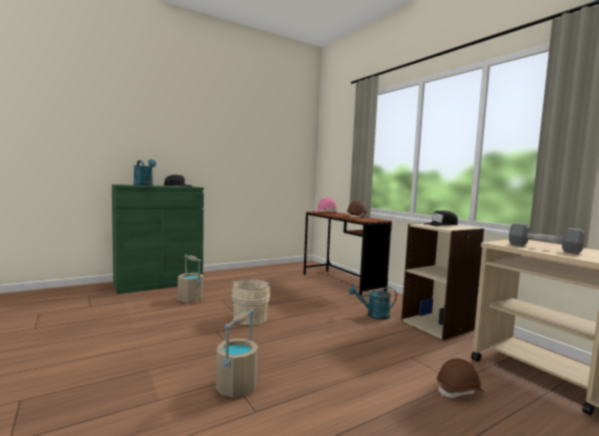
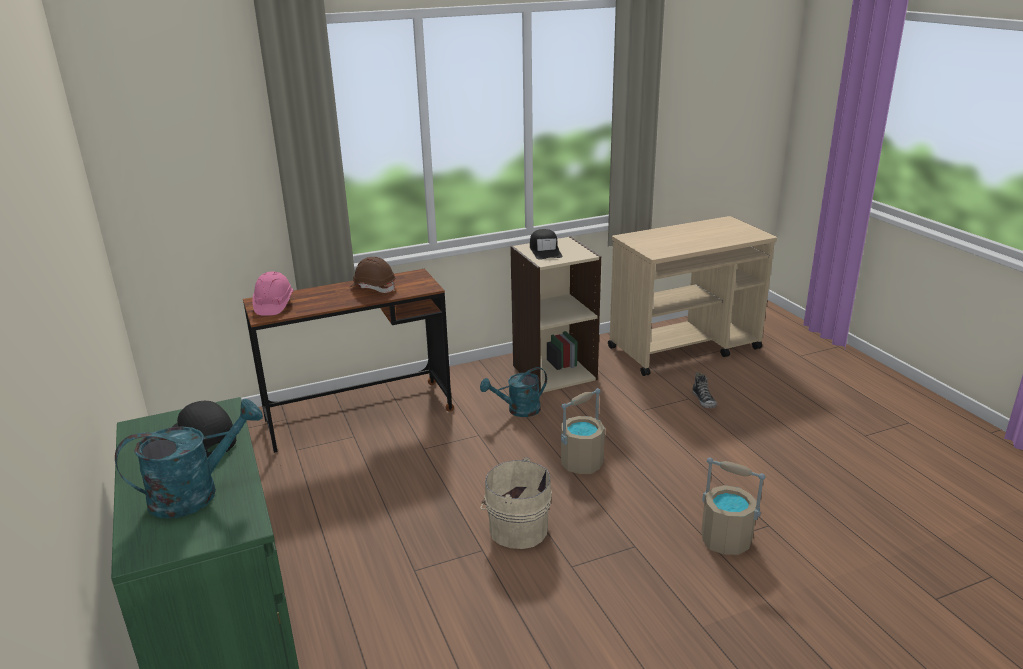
camera: 80 degrees left, 20 degrees up
beige bucket [178,255,203,302] -> beige bucket moved to [561,388,605,474]
turquoise watering can [349,286,397,320] -> turquoise watering can turned 60 degrees clockwise [480,367,547,417]
brown hard hat [437,358,484,398] -> shoe [692,372,717,408]
grey dumbbell [509,223,585,254] -> none

